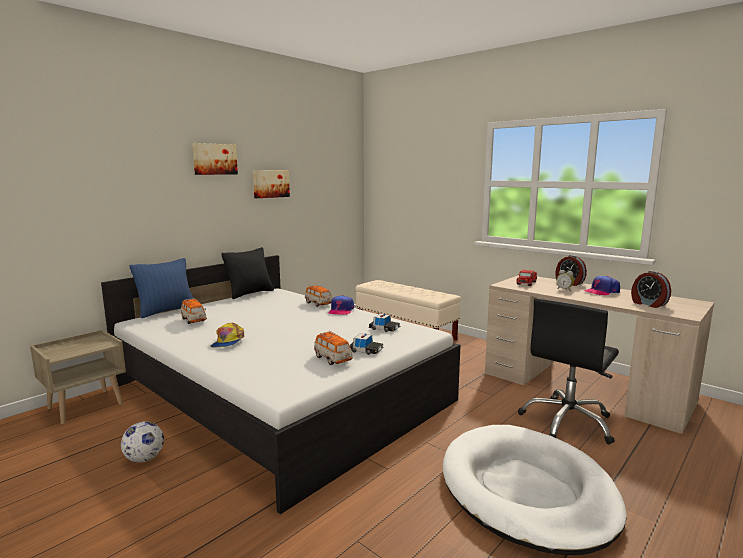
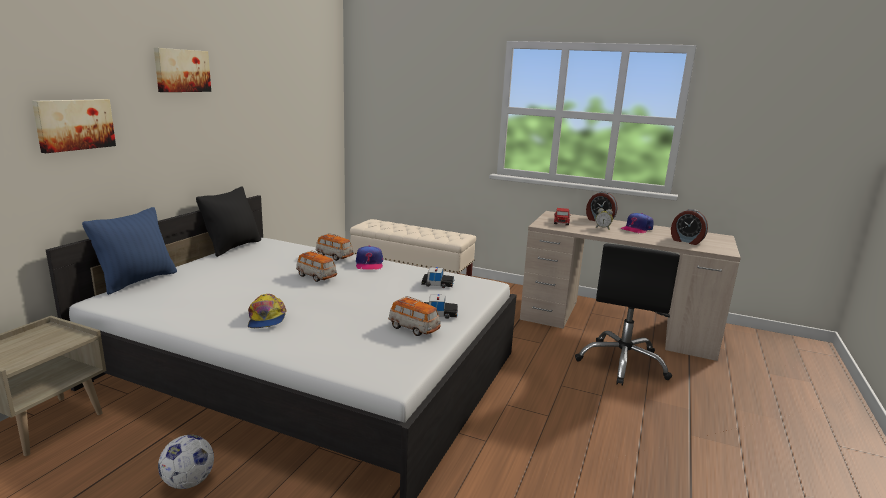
camera: 20 degrees left, 5 degrees up
toy car [181,298,207,324] -> toy car moved to [296,250,337,282]
picture [253,170,290,198] -> picture moved to [32,99,116,153]
white dog bed [443,425,627,555] -> none

